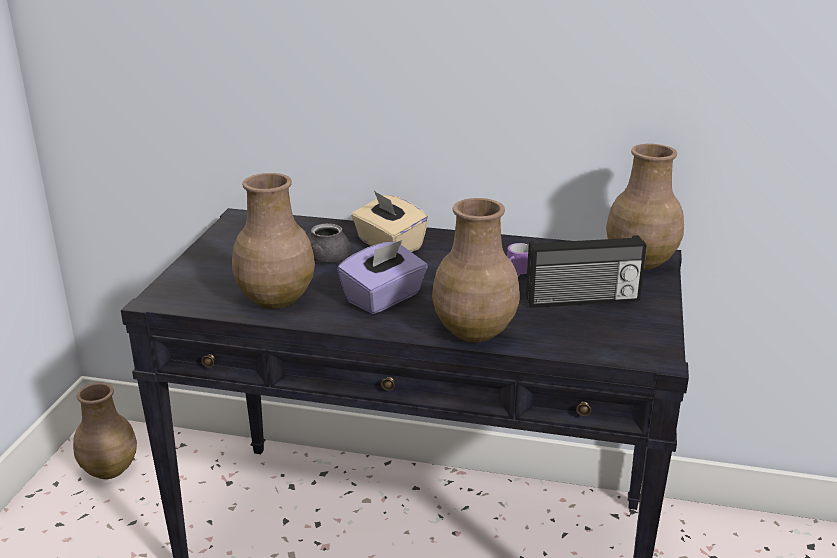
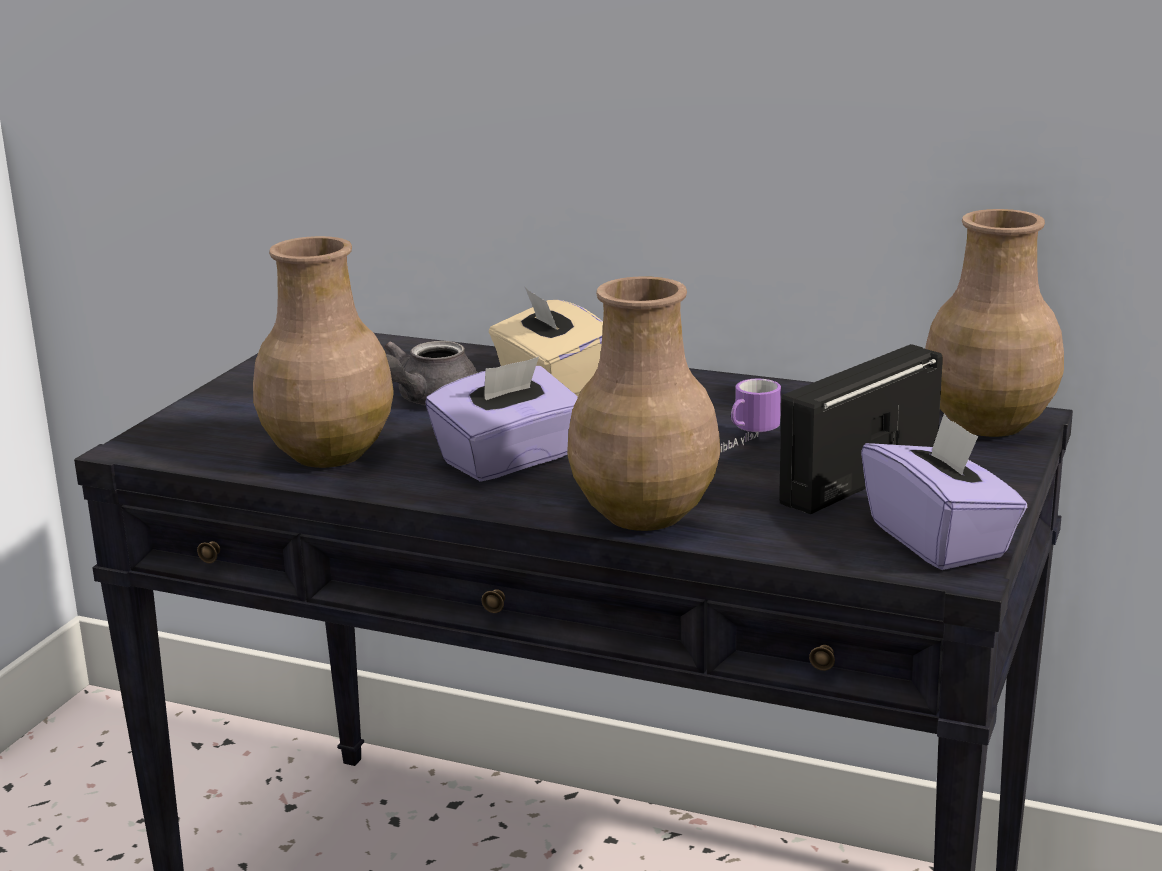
camera: 10 degrees right, 5 degrees down
brown vase [73,383,137,479] -> none
radio [526,235,647,308] -> radio turned 135 degrees clockwise [779,344,943,515]
none -> purple tissue box [861,413,1027,570]

